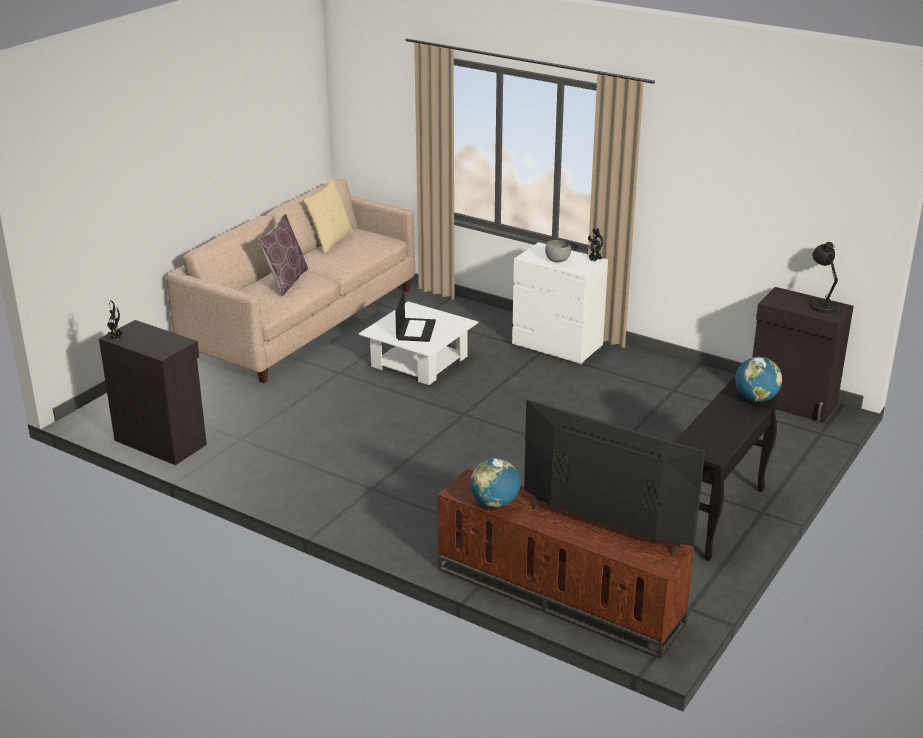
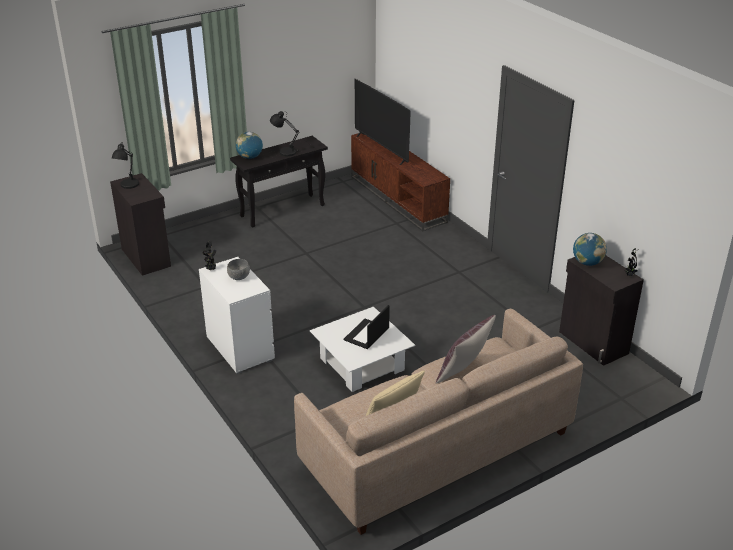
camera: 155 degrees left, 5 degrees up
globe [470,458,520,508] -> globe moved to [573,233,607,266]
none -> black table lamp [270,111,300,156]

